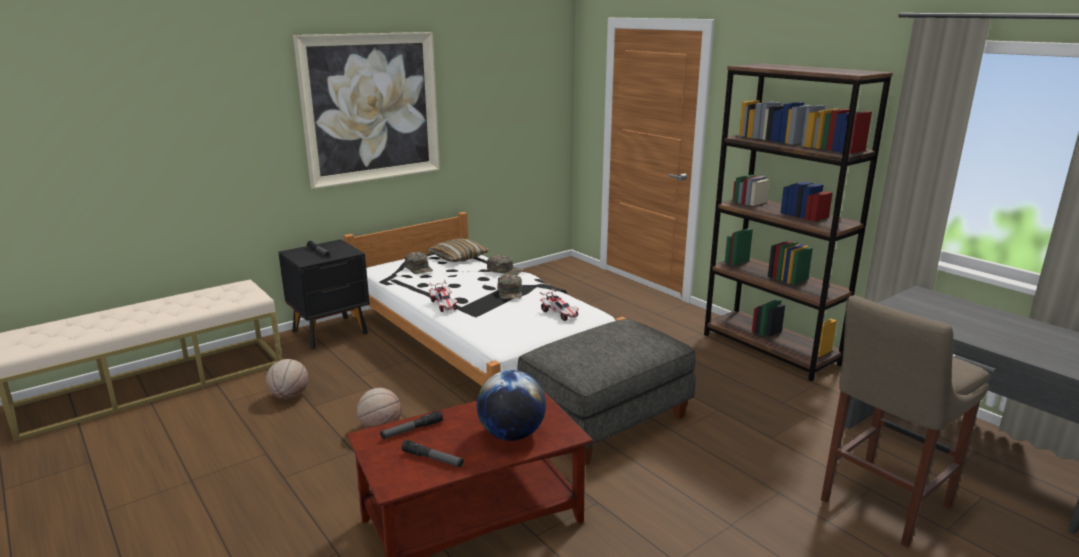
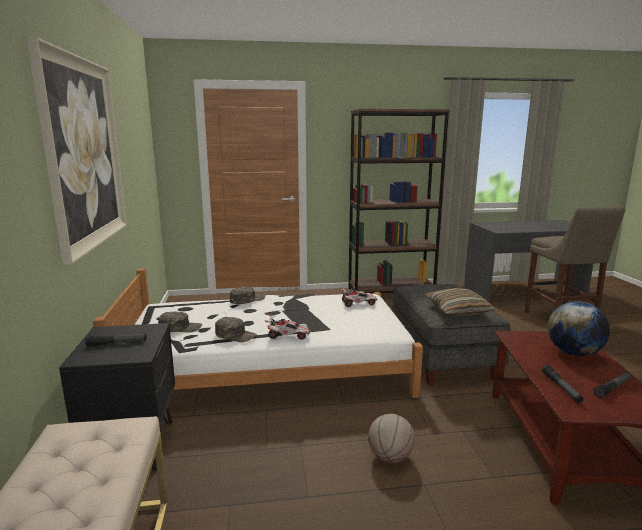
camera: 60 degrees left, 5 degrees down
basketball [266,359,308,399] -> none
pillow [427,238,489,262] -> pillow moved to [424,288,495,316]
green cap [497,274,522,299] -> green cap moved to [215,317,257,342]

